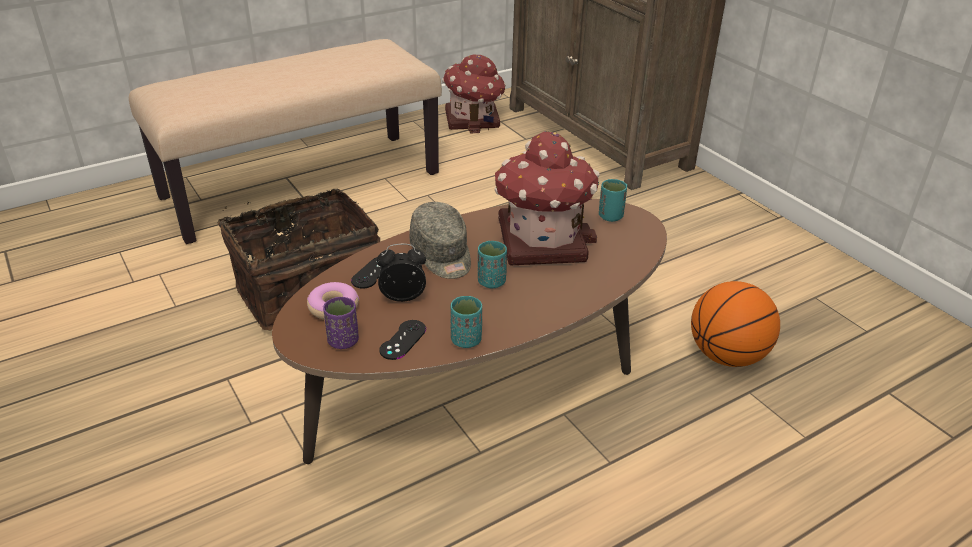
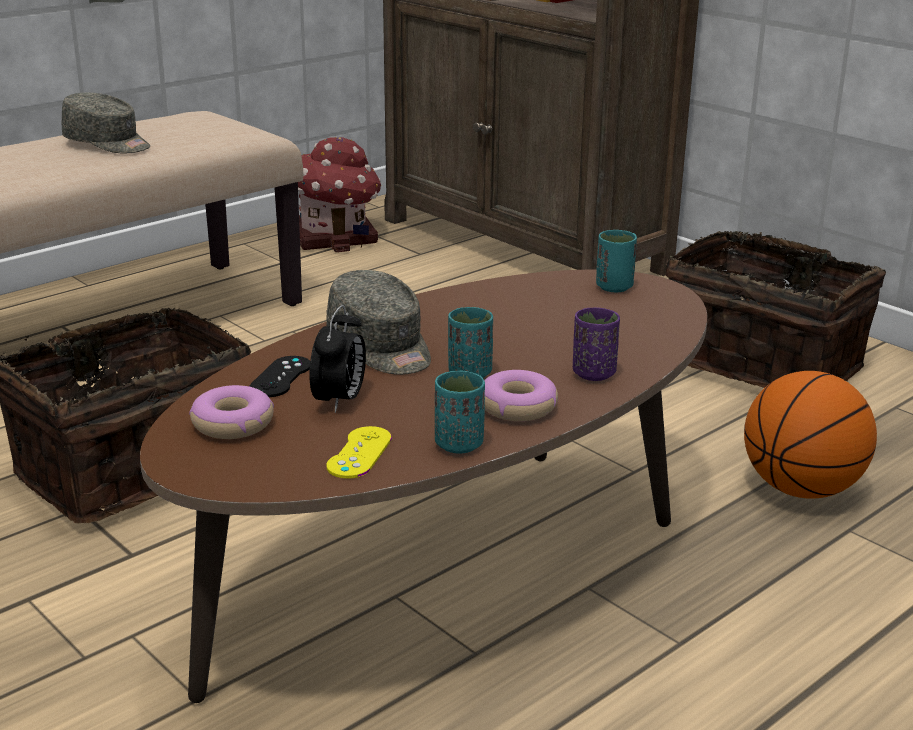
camera: 10 degrees left, 10 degrees down
purple cup [323,297,359,349] -> purple cup moved to [573,308,620,381]
alarm clock [377,244,426,302] -> alarm clock turned 120 degrees clockwise [309,305,366,413]
black game controller [379,320,426,360] -> yellow game controller [326,426,392,479]
toy house [495,131,600,265] -> none
none -> grey cap [61,93,150,153]
none -> donut [484,370,558,421]
none -> basket [665,231,886,388]

